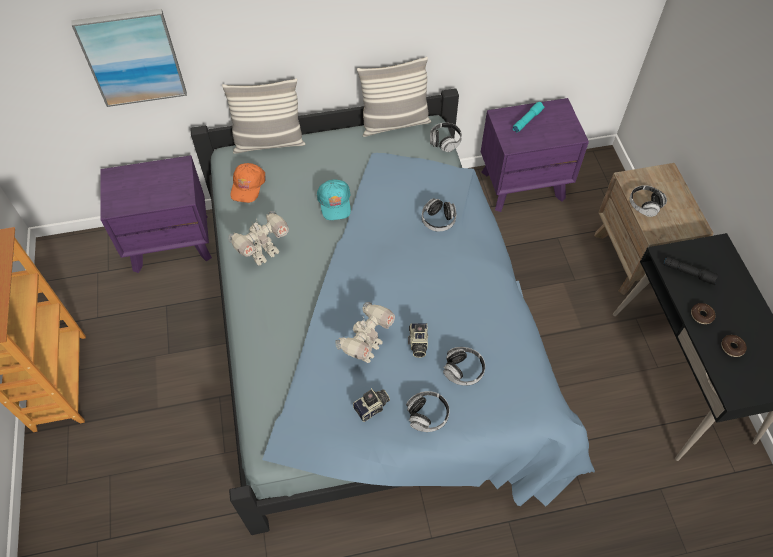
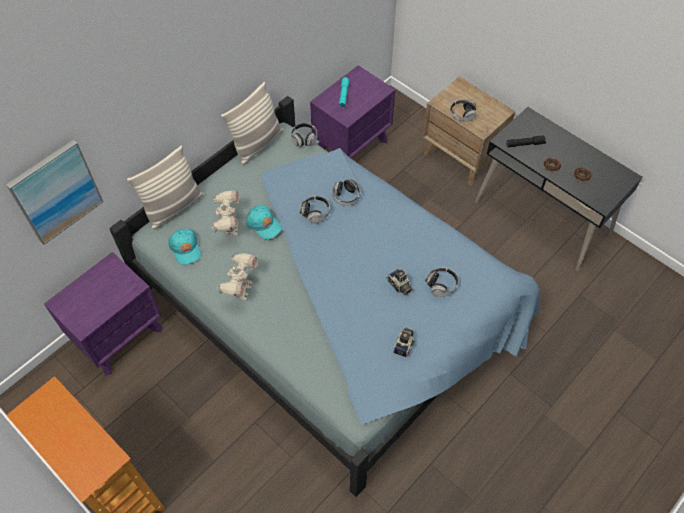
camera: 35 degrees left, 0 degrees up
orange cap [231,163,266,203] -> turquoise cap [168,229,201,265]
toy robot [335,302,395,363] -> toy robot moved to [211,191,239,236]
headphones [406,391,450,432] -> headphones moved to [300,196,330,224]

